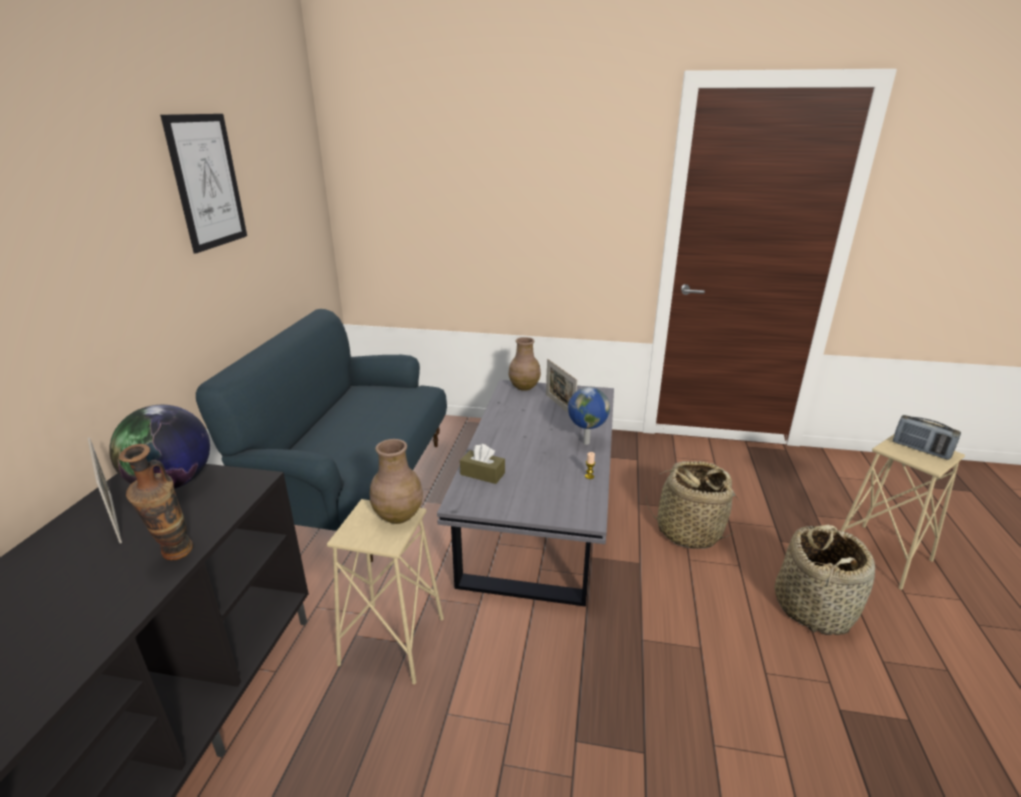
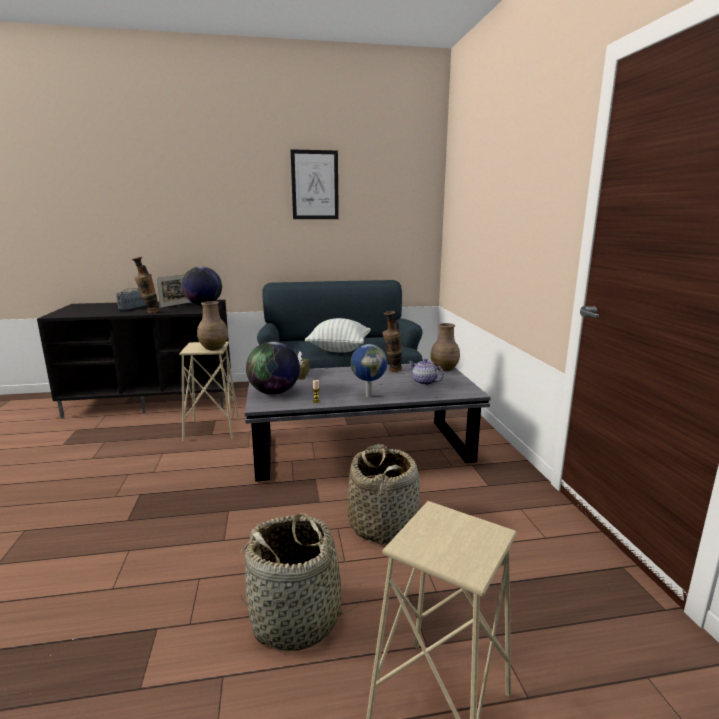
camera: 70 degrees right, 10 degrees down
picture frame [546,359,577,413] -> teapot [408,359,444,385]
radio [893,415,961,460] -> radio moved to [116,288,146,310]
none -> globe [246,341,300,395]
none -> pillow [305,318,371,353]
none -> vase [382,311,402,372]

